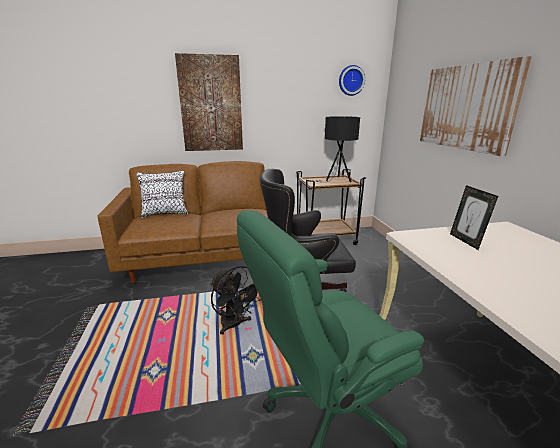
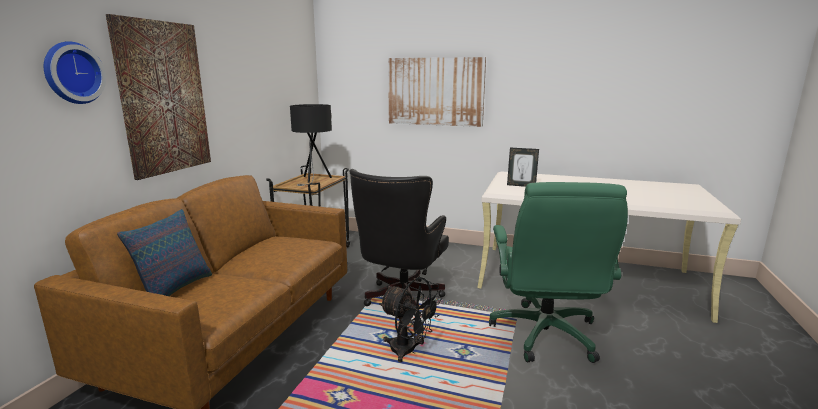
camera: 60 degrees left, 5 degrees down
white pillow [136,171,188,218] -> blue pillow [117,209,212,296]
black fan [211,266,261,335] -> black fan turned 45 degrees clockwise [379,277,442,362]
wall clock [339,65,365,96] -> wall clock moved to [44,41,106,104]

